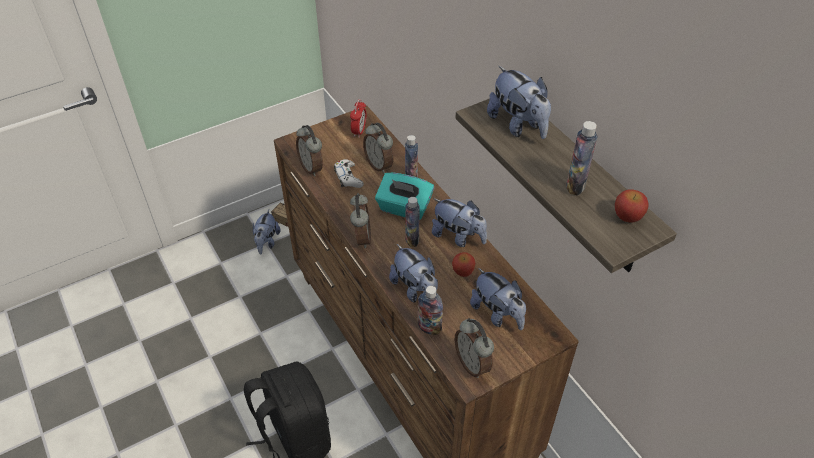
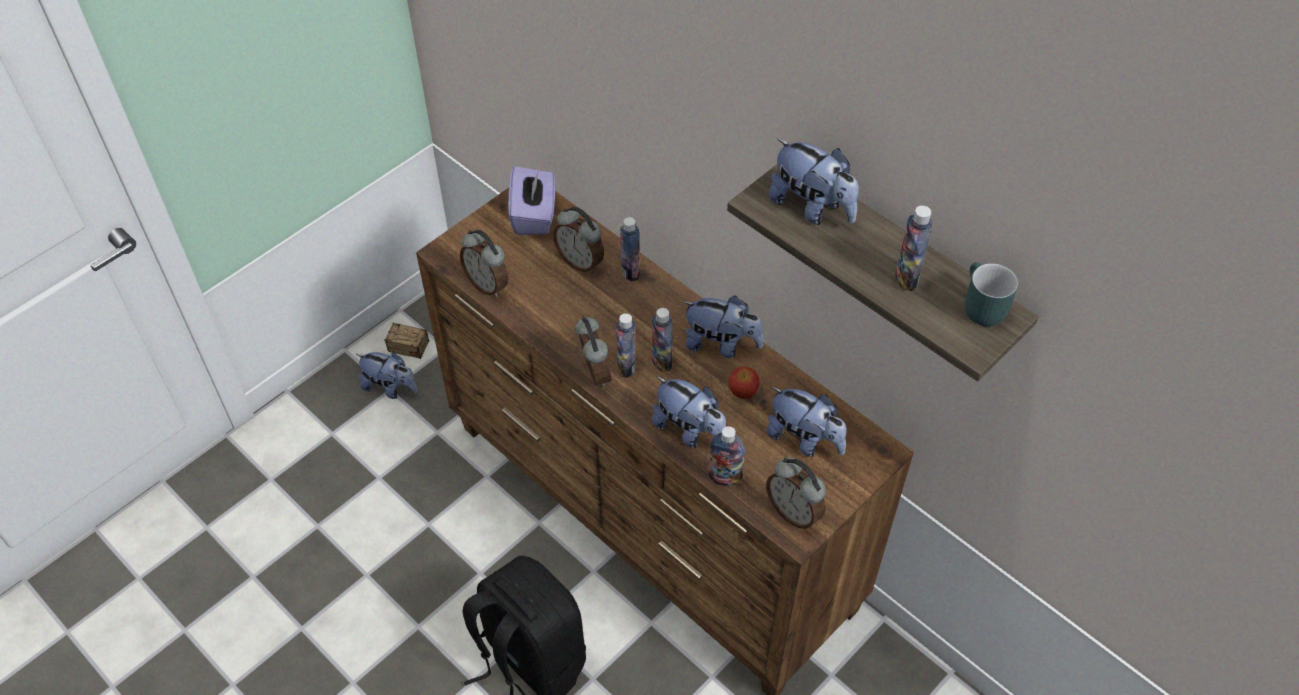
camera: 15 degrees left, 5 degrees up
plush toy [253,210,281,254] -> plush toy turned 60 degrees counterclockwise [356,352,418,399]
white game controller [334,159,364,188] -> none
alarm clock [350,99,366,138] -> purple tissue box [508,166,555,235]
turquoise tissue box [375,173,434,220] -> none
apple [615,190,649,222] -> turquoise mug [965,262,1018,326]
none -> bottle [616,313,636,378]

